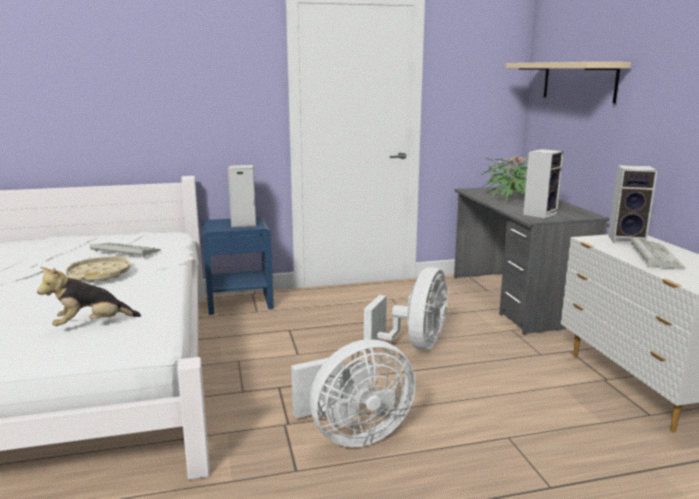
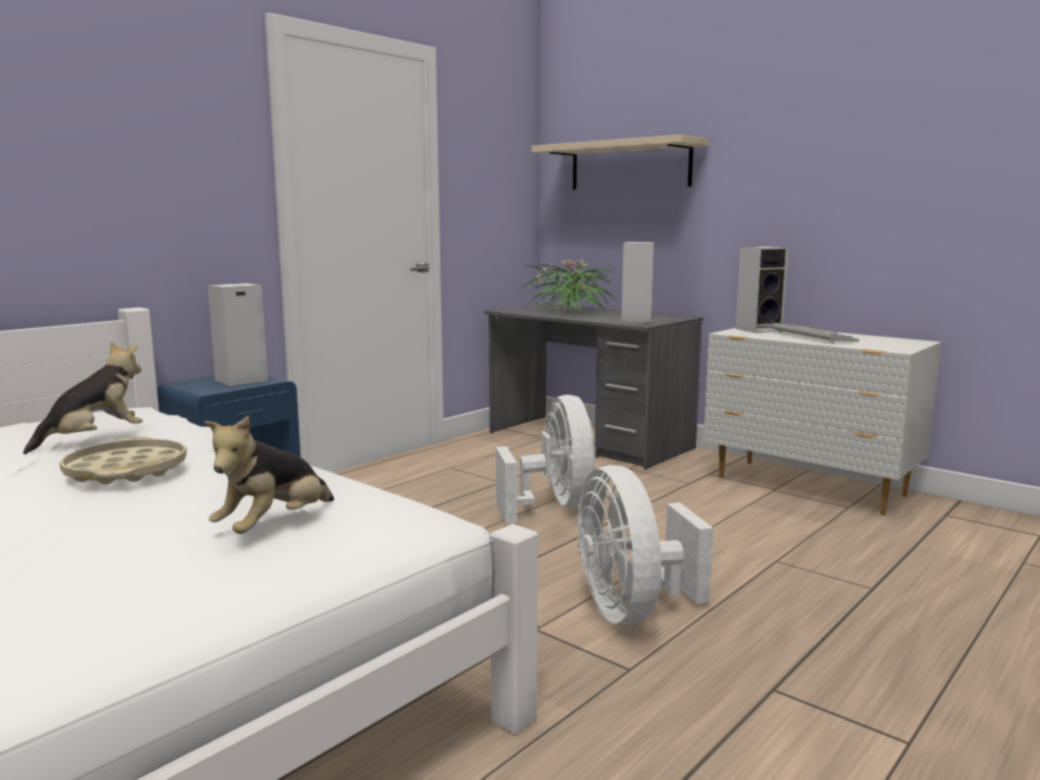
camera: 35 degrees left, 5 degrees down
keyboard [90,242,161,257] -> plush toy [23,342,143,454]
white fan [291,339,416,447] -> white fan turned 135 degrees clockwise [577,465,713,625]

